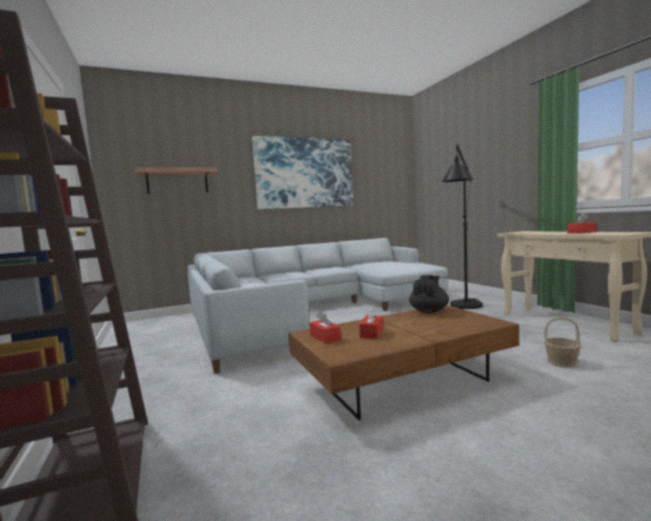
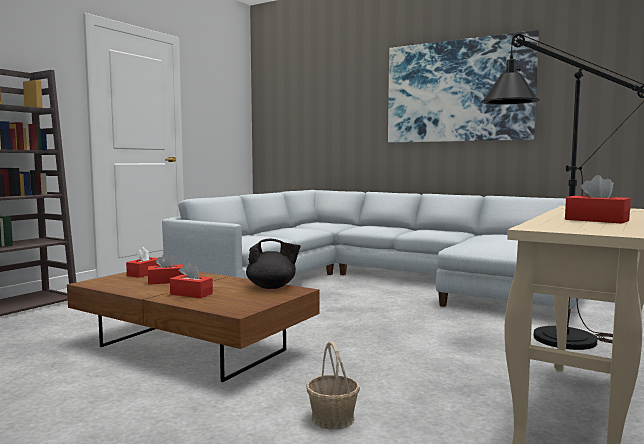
camera: 55 degrees right, 0 degrees up
shelf [134,167,218,194] -> none
none -> red tissue box [170,263,213,298]

